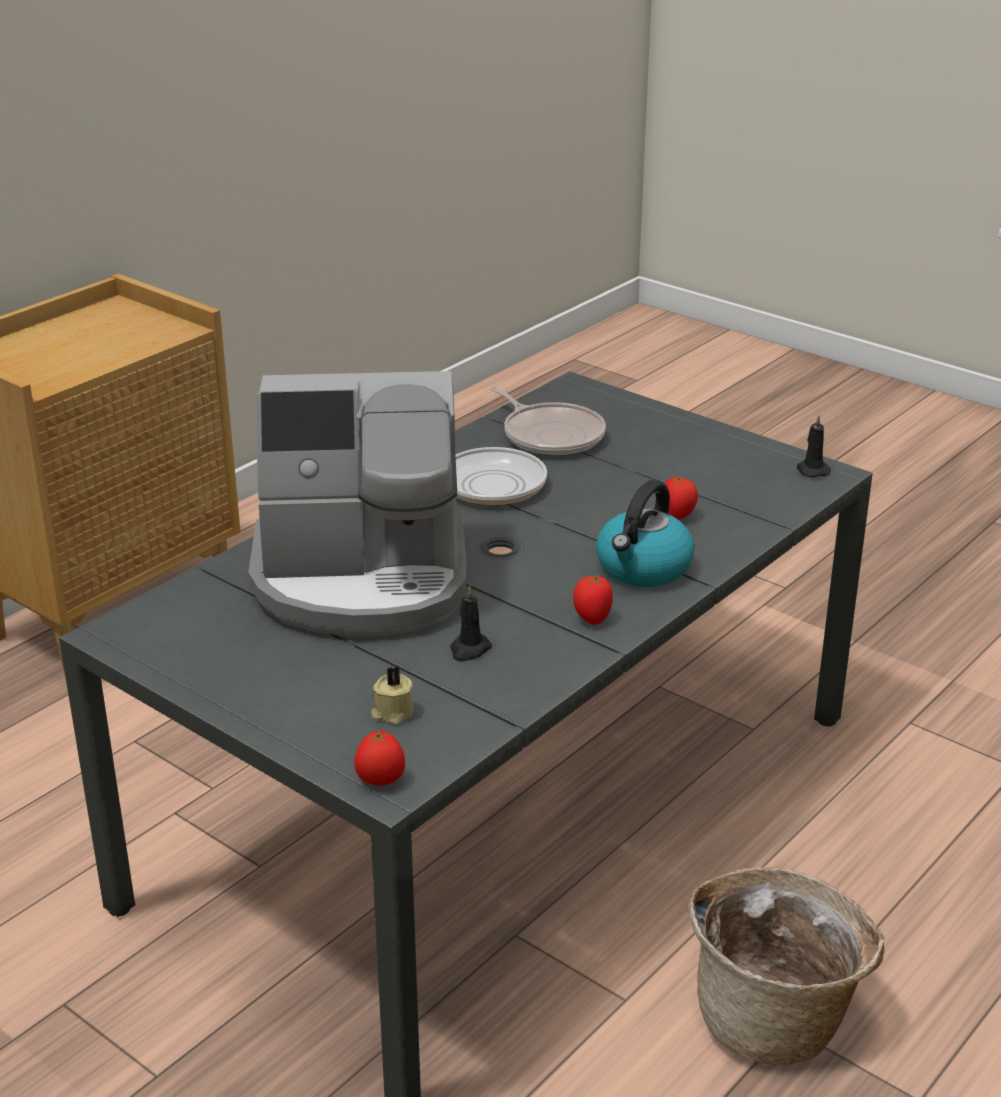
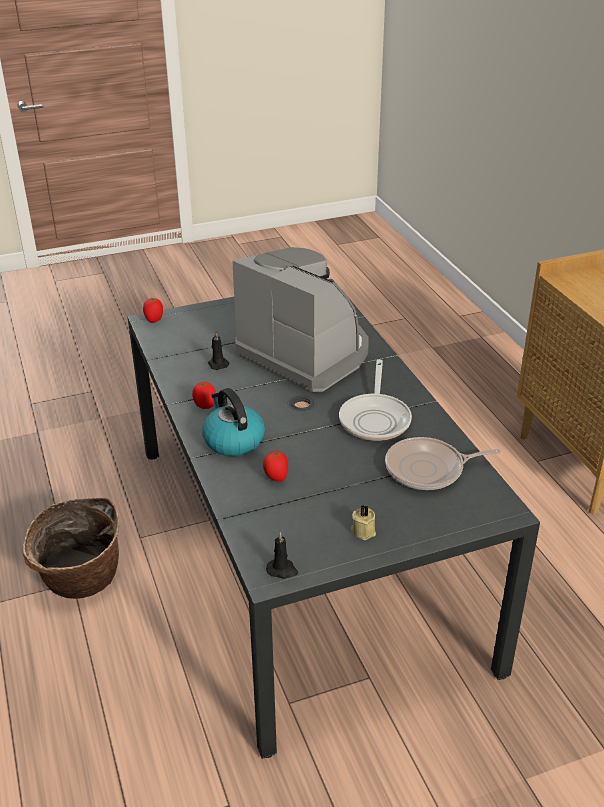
camera: 120 degrees right, 5 degrees up
coffee machine [248,371,467,637] -> coffee machine turned 105 degrees clockwise [232,247,368,392]
beige candle [371,666,413,725] -> beige candle moved to [351,504,376,540]

